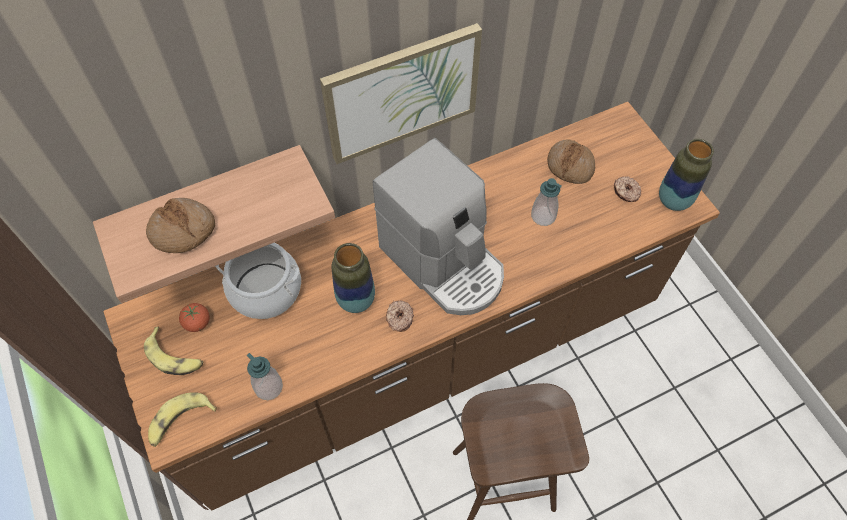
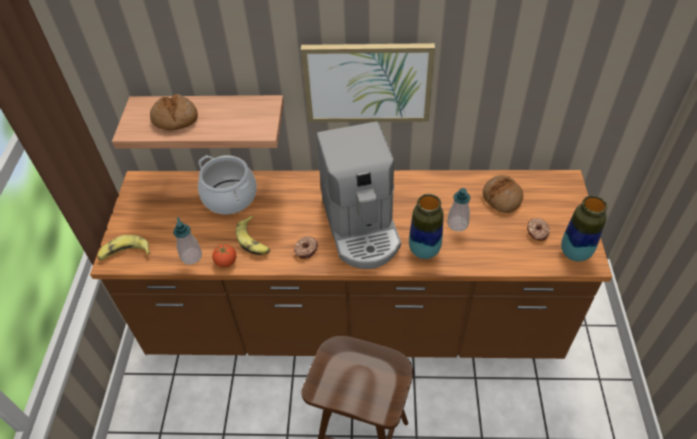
camera: 30 degrees right, 10 degrees down
banana [144,327,203,375] -> banana moved to [235,216,270,255]
tomato [179,303,210,332] -> tomato moved to [212,244,236,267]
vase [332,243,375,313] -> vase moved to [409,194,444,259]

